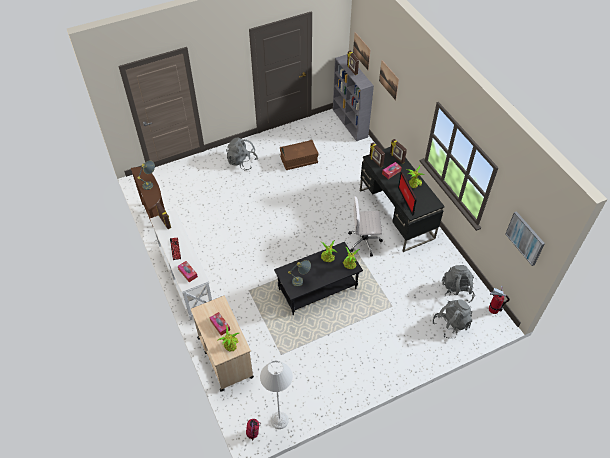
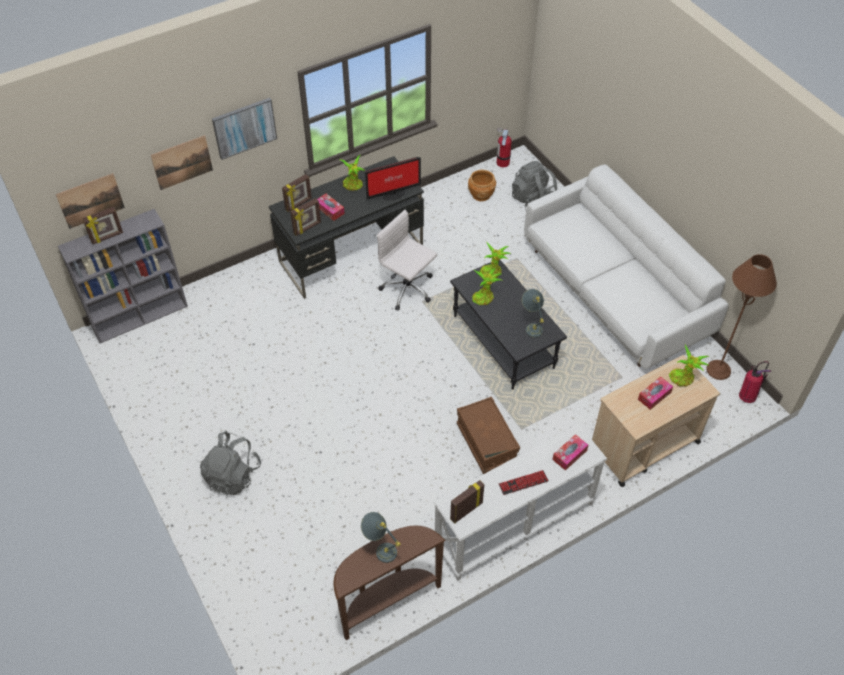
camera: 95 degrees left, 0 degrees up
grey floor lamp [260,360,293,429] -> brown floor lamp [706,254,777,380]
brown storage box [280,140,319,170] -> brown storage box moved to [457,397,520,474]
white office chair [348,196,383,256] -> white office chair turned 135 degrees clockwise [377,210,437,311]
grey backpack [442,265,475,303] -> brown planter [468,170,496,201]
picture [505,211,545,266] -> picture moved to [212,98,277,160]
none -> white sofa [524,164,728,369]

